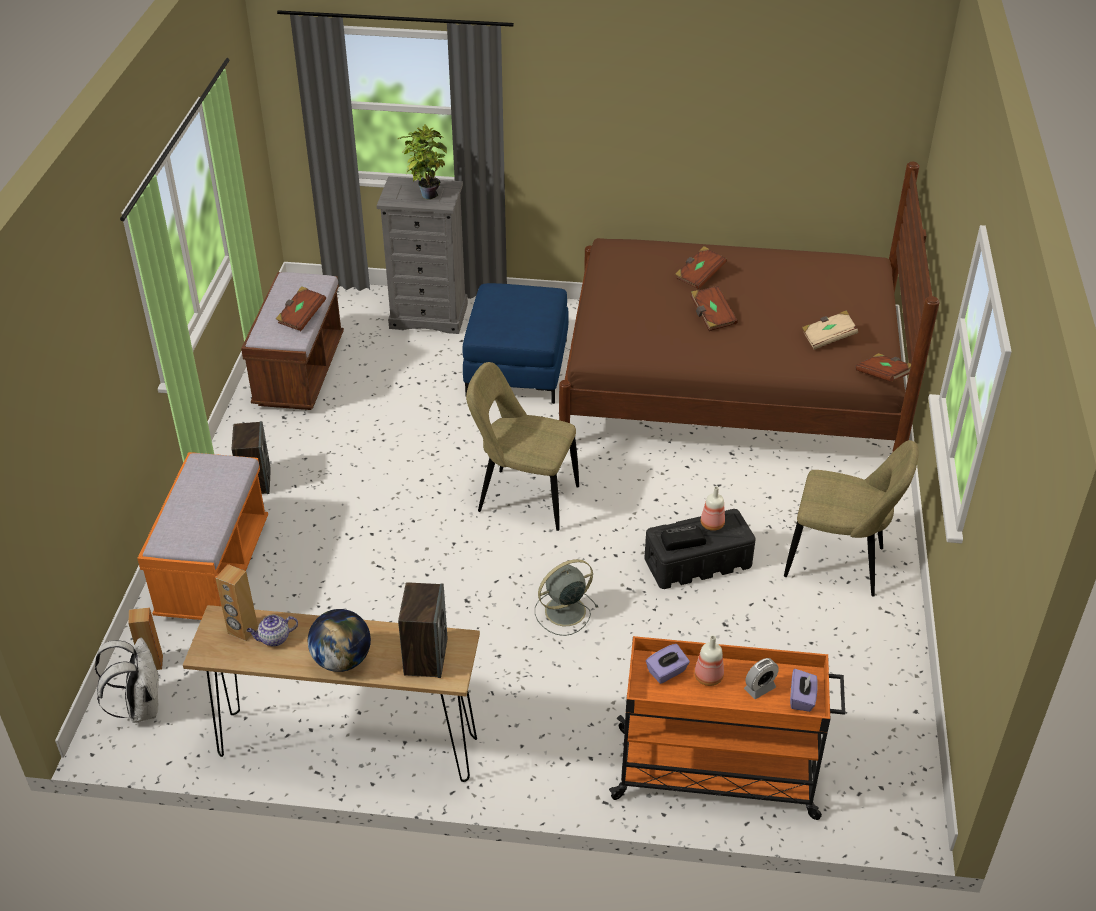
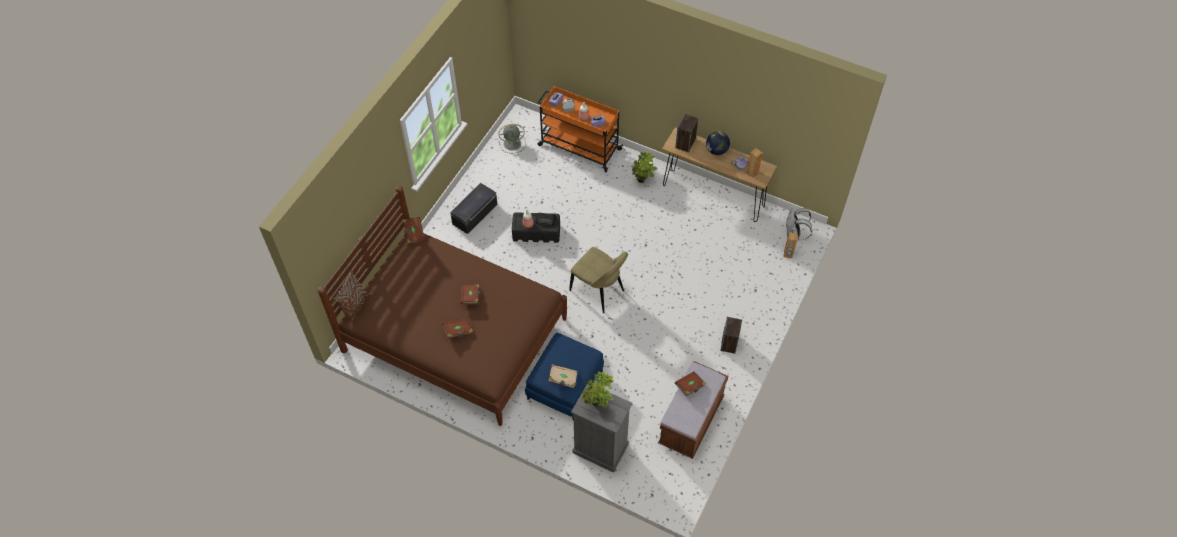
camera: 160 degrees left, 15 degrees up
orange bench [137,452,268,620] -> none
grey fan [535,559,598,636] -> grey fan moved to [498,124,526,154]
beige chair [784,440,919,597] -> black storage box [450,183,498,234]
beige book [802,310,858,350] -> beige book moved to [549,364,577,388]
none -> brown pillow [333,270,368,323]
none -> potted plant [632,152,658,183]

